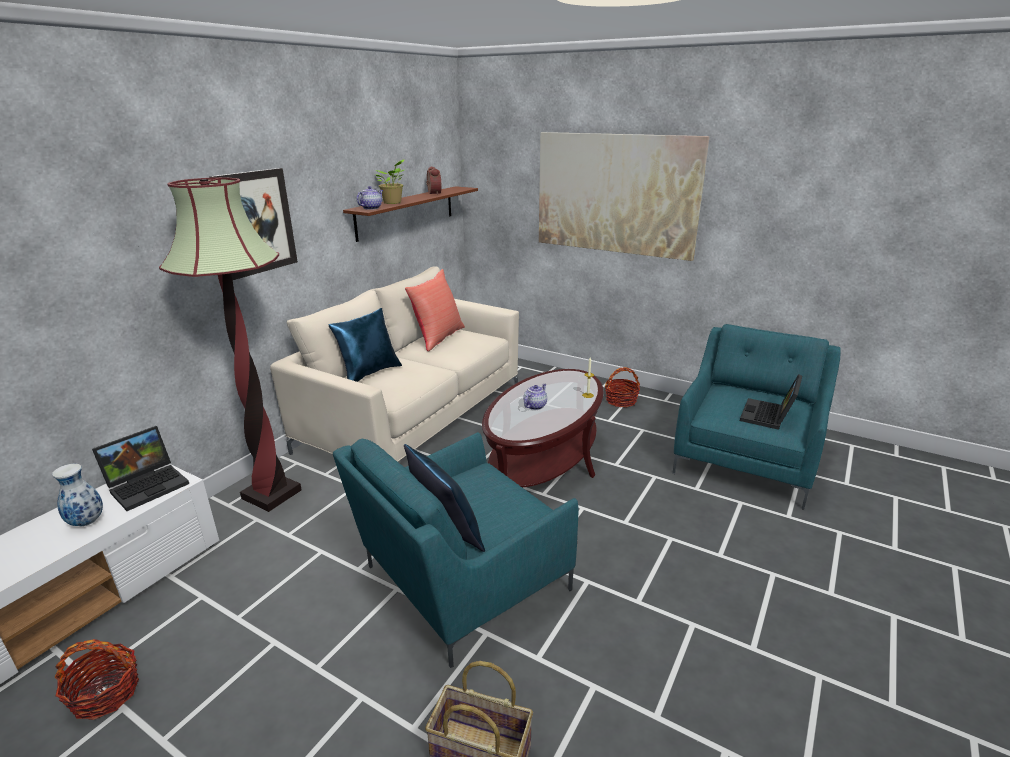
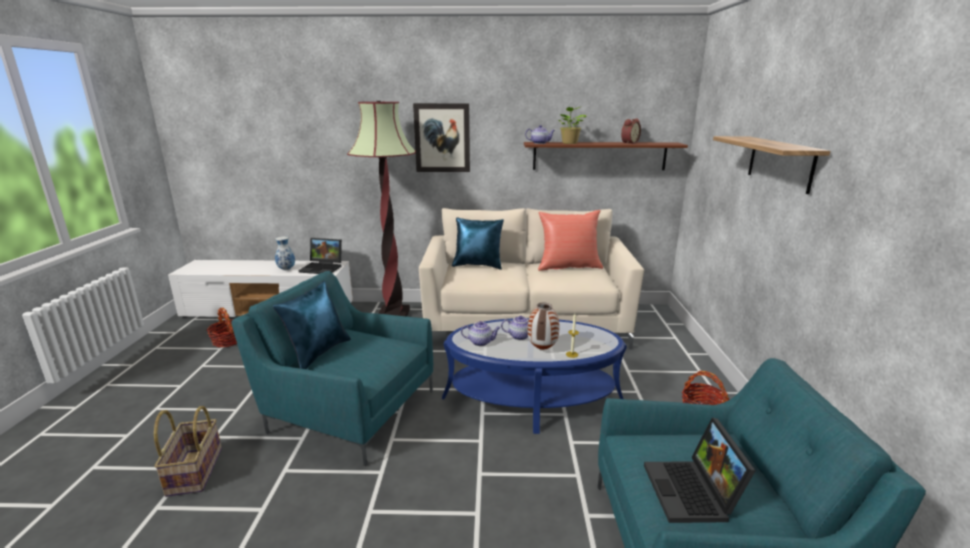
camera: 60 degrees right, 5 degrees down
brown coffee table [482,369,604,487] -> blue coffee table [442,318,627,434]
picture [539,132,710,261] -> shelf [713,136,830,194]
laptop [740,374,802,430] -> laptop turned 90 degrees counterclockwise [644,417,756,523]
none -> teapot [461,321,501,346]
none -> vase [528,302,559,350]

